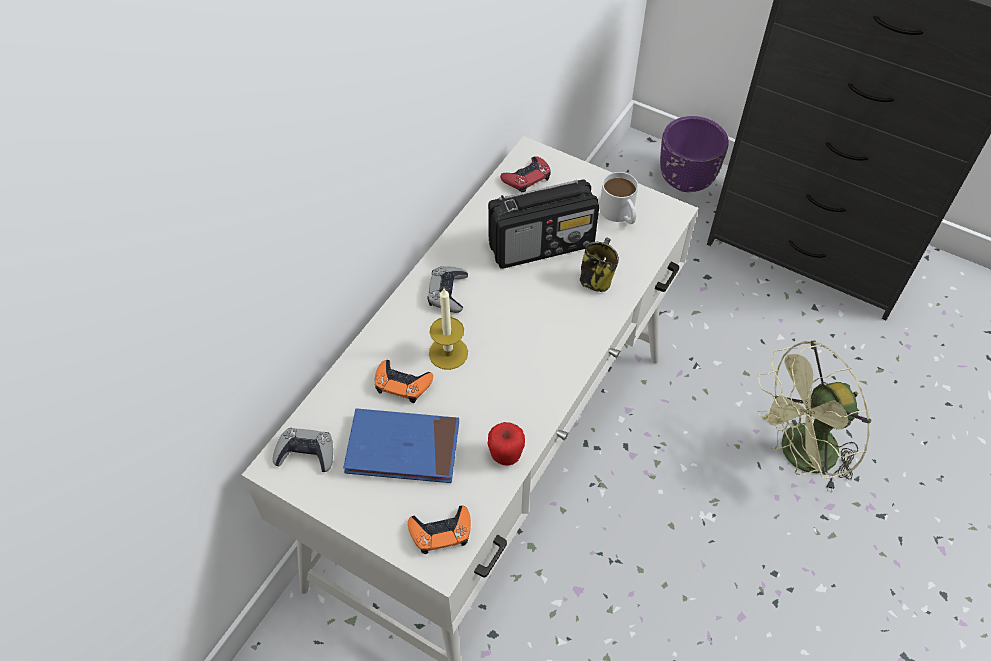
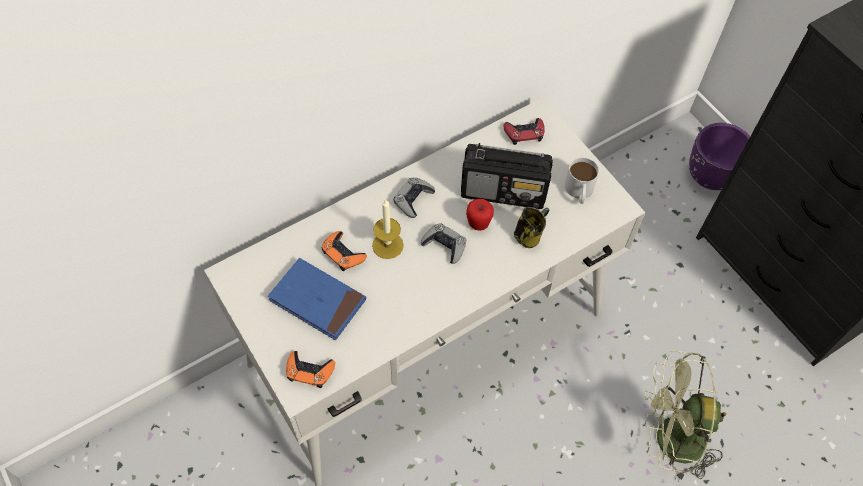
camera: 25 degrees right, 5 degrees up
grey game controller [273,428,333,472] -> grey game controller moved to [421,223,466,264]
apple [487,422,525,466] -> apple moved to [466,199,494,231]

